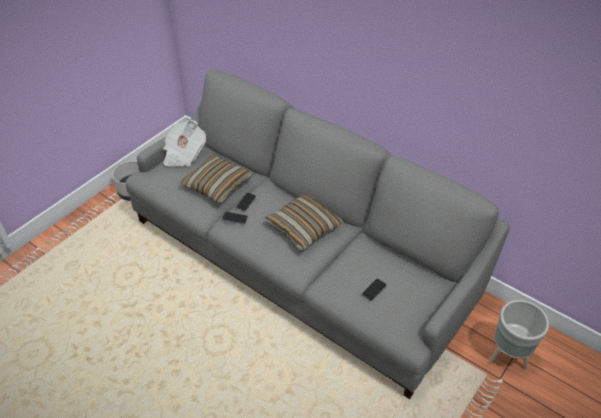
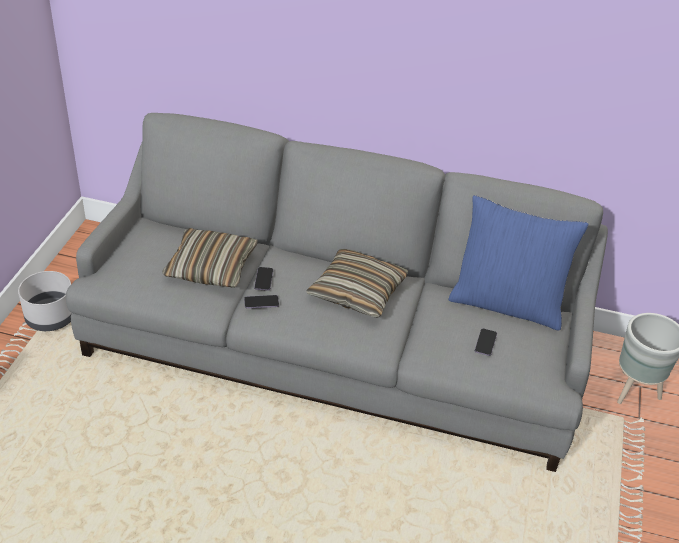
camera: 25 degrees left, 5 degrees down
newspaper [163,120,206,167] -> none
none -> blue pillow [448,195,589,331]

